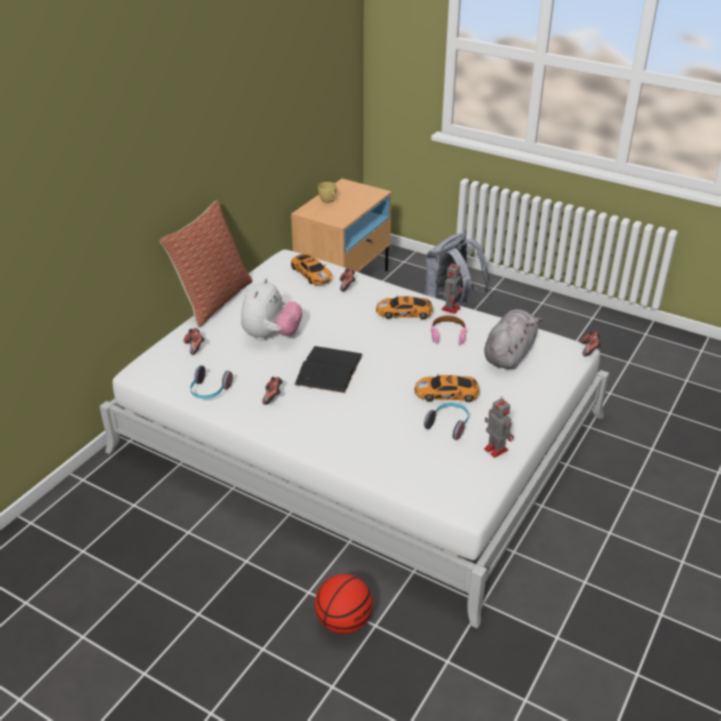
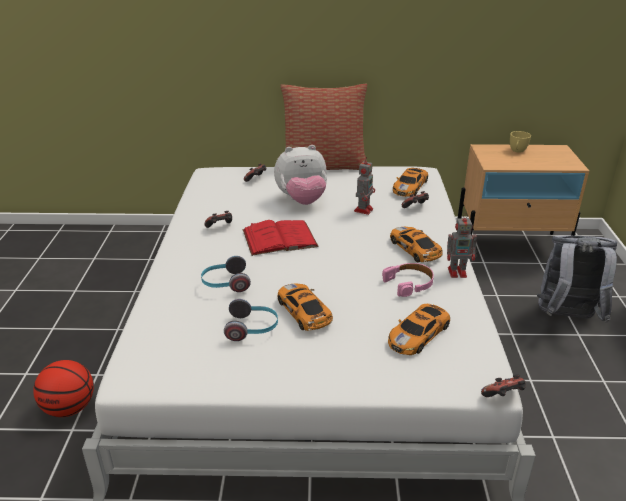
camera: 60 degrees right, 5 degrees down
headphones [190,365,233,399] -> headphones moved to [201,256,251,292]
black book [294,346,363,393] -> red book [243,220,319,256]
grey plush toy [484,309,543,370] -> toy car [388,304,450,355]
toy robot [484,396,514,458] -> toy robot moved to [354,157,375,215]

